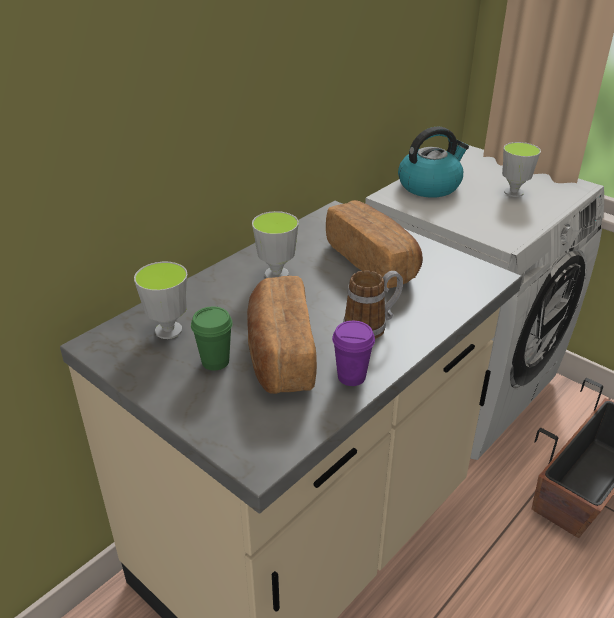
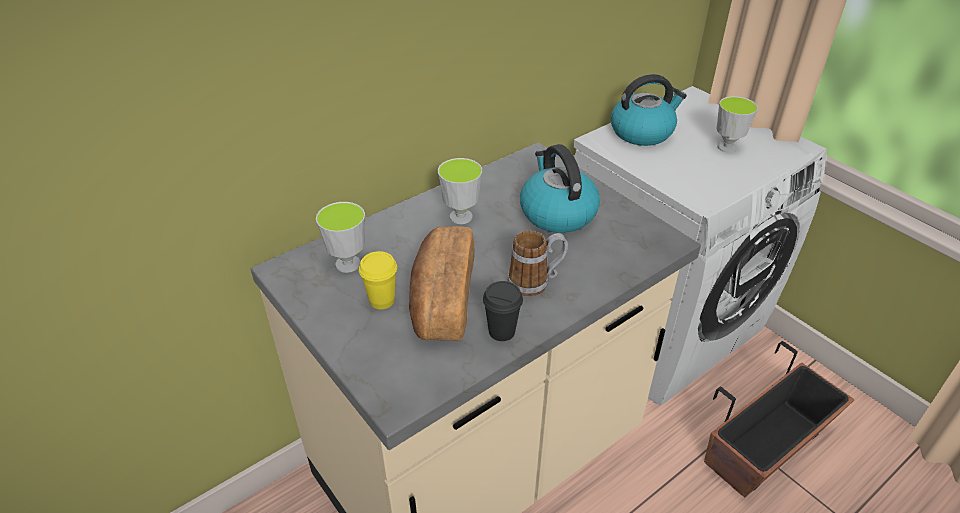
camera: 10 degrees right, 5 degrees up
green cup [191,307,233,370] -> yellow cup [359,251,397,309]
bread [326,200,423,288] -> kettle [520,144,600,233]
purple cup [332,321,375,386] -> black cup [483,281,523,341]

